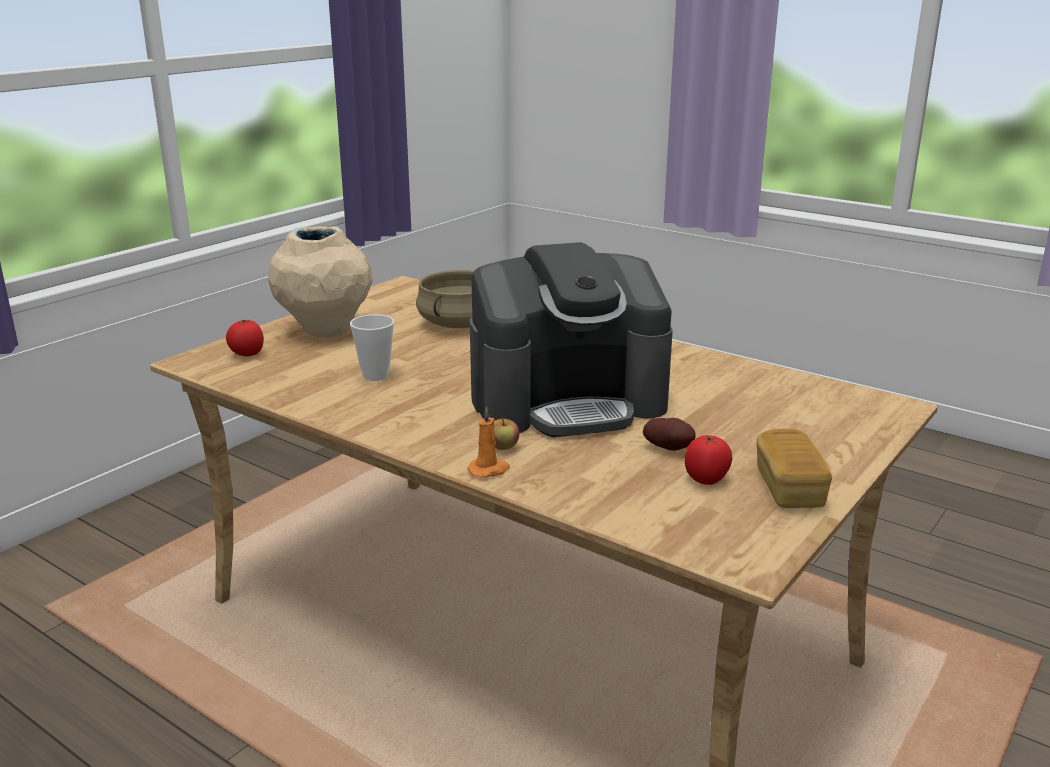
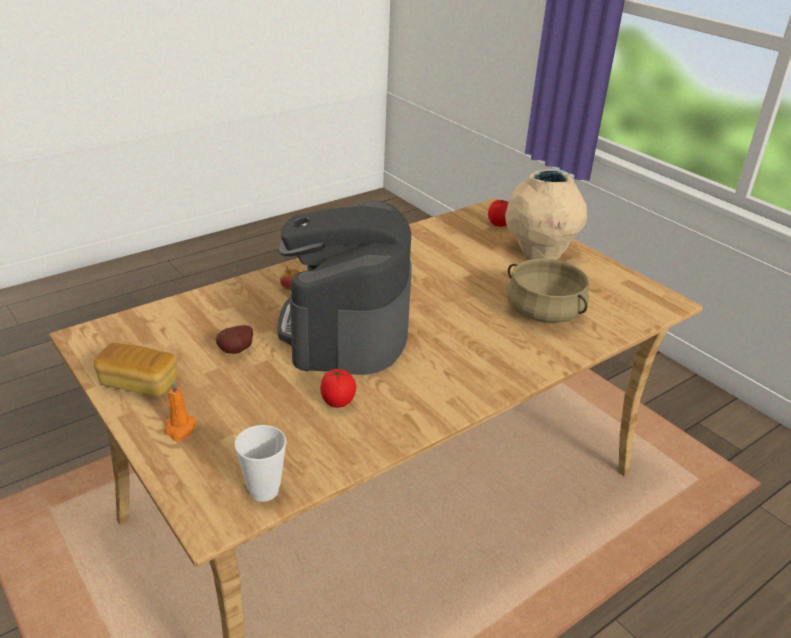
camera: 105 degrees right, 10 degrees up
cup [350,314,394,381] -> cup moved to [234,425,287,502]
orange candle [467,407,510,478] -> orange candle moved to [165,381,197,441]
tomato [685,435,733,485] -> tomato moved to [320,369,356,408]

